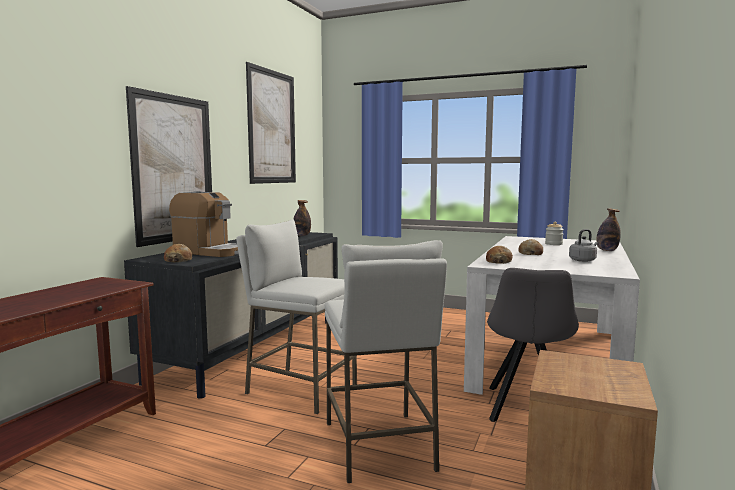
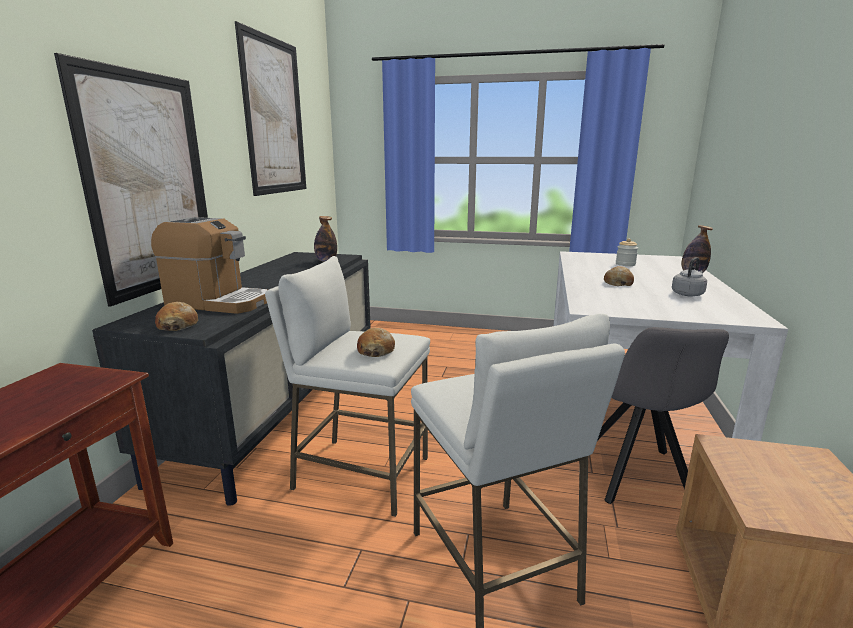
camera: 10 degrees left, 10 degrees up
bread [486,246,513,264] -> bread moved to [357,328,395,357]

